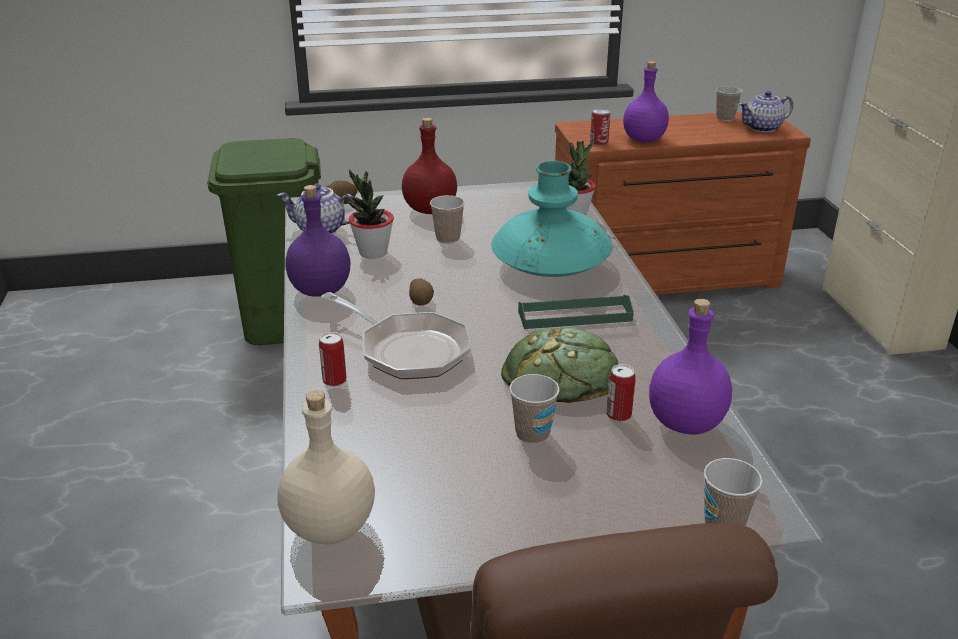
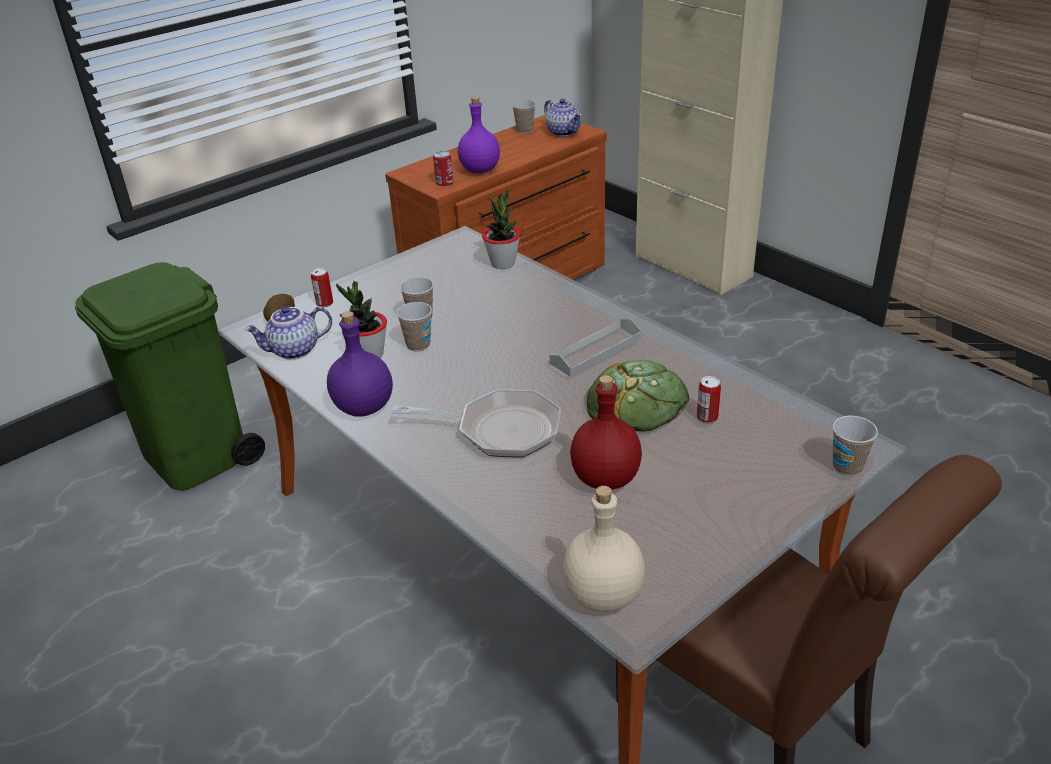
camera: 30 degrees left, 5 degrees up
can [319,332,346,387] -> can moved to [311,268,333,307]
red bottle [402,118,457,214] -> red bottle moved to [570,375,642,490]
potato [409,279,434,306] -> none
turquoise vase [492,161,612,277] -> none
cup [509,374,559,444] -> cup moved to [397,302,432,351]
green tray [518,295,634,329] -> grey tray [550,319,641,376]
purple bottle [649,299,732,435] -> none
teapot [739,91,793,133] -> teapot turned 75 degrees counterclockwise [544,99,582,137]

